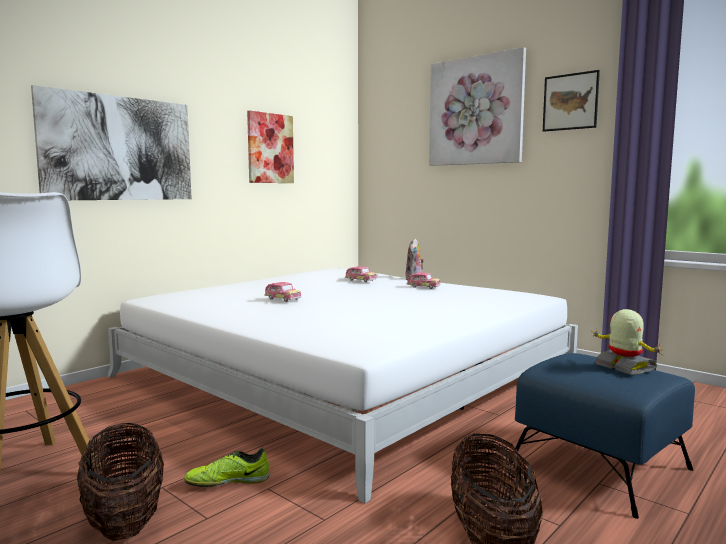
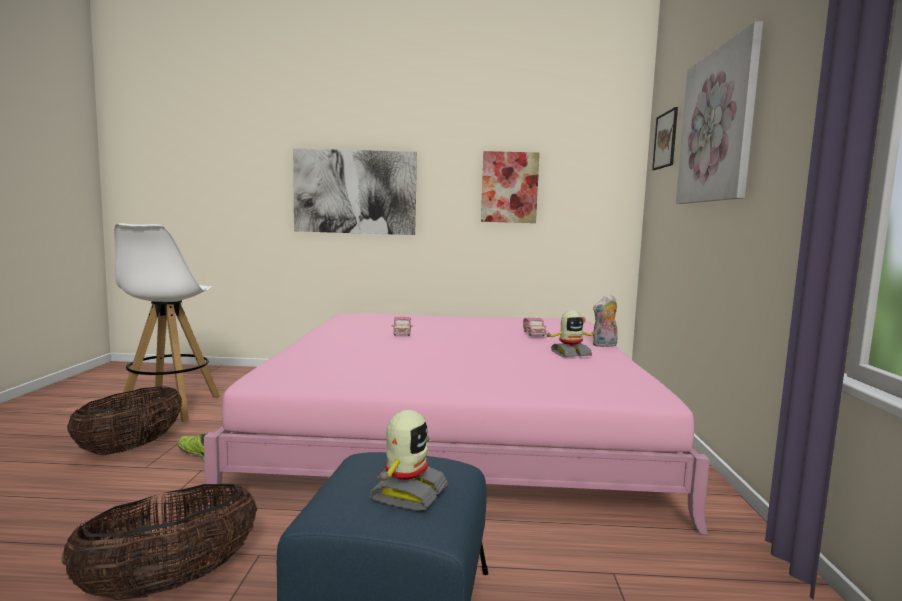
camera: 50 degrees right, 0 degrees up
white bed [107,268,578,504] -> pink bed [200,313,710,535]
toy car [406,272,441,289] -> toy robot [544,311,598,357]
picture [543,70,600,132] -> picture moved to [652,107,678,170]

